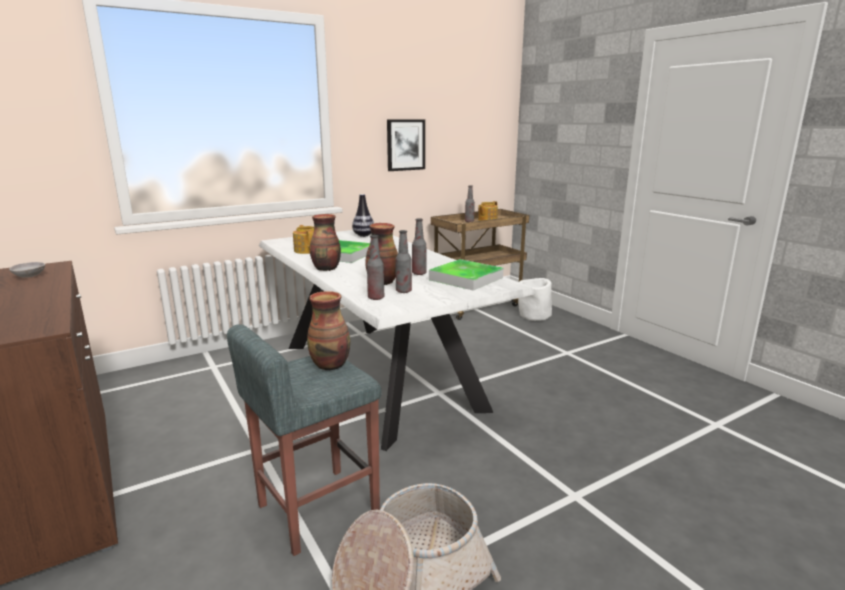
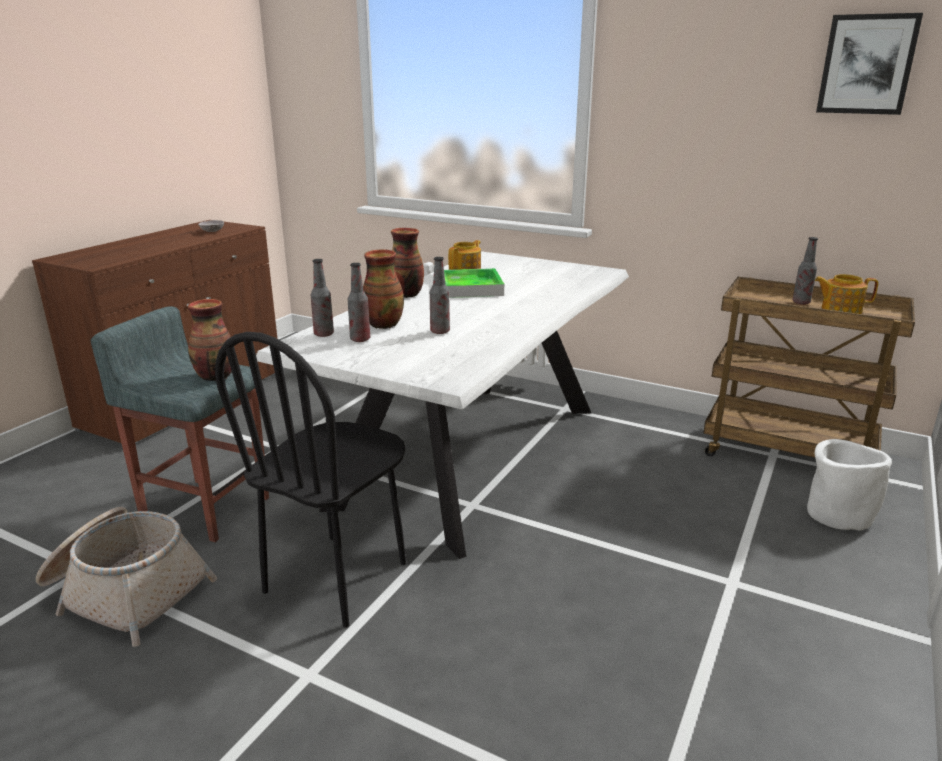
camera: 60 degrees right, 5 degrees up
vase [352,194,374,237] -> none
picture [387,119,425,171] -> picture moved to [816,13,923,115]
tray [429,259,504,291] -> none
none -> black chair [215,332,406,628]

